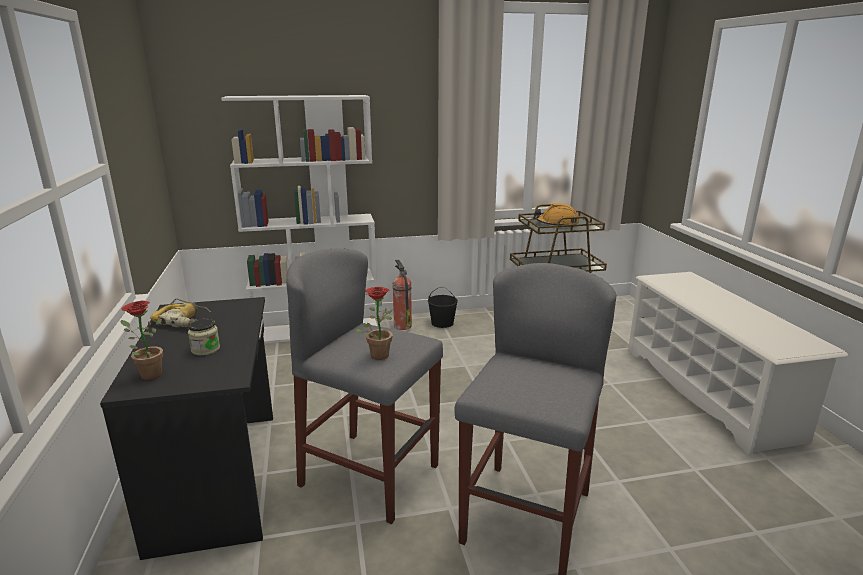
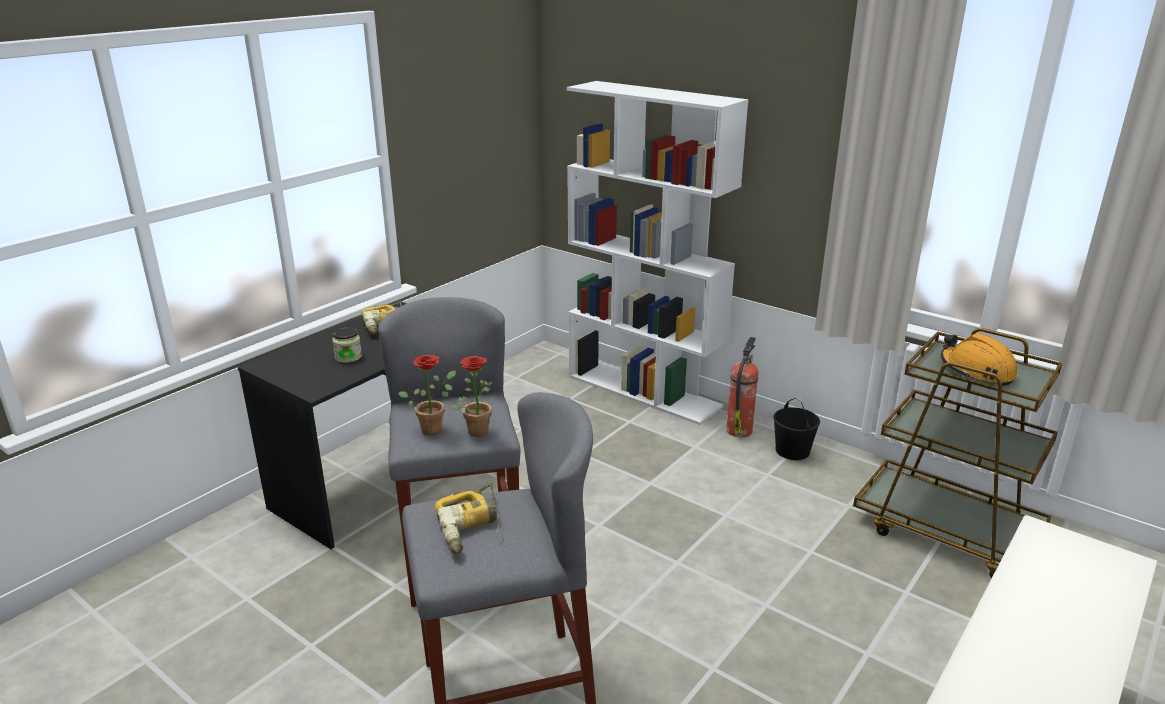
camera: 50 degrees right, 5 degrees up
potted plant [121,300,163,380] -> potted plant moved to [452,356,493,437]
none -> power drill [435,483,501,554]

